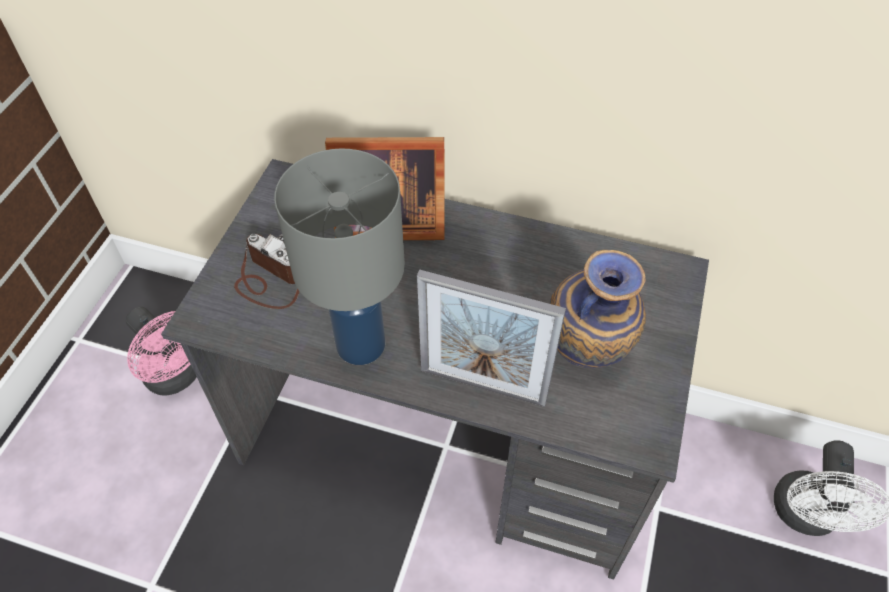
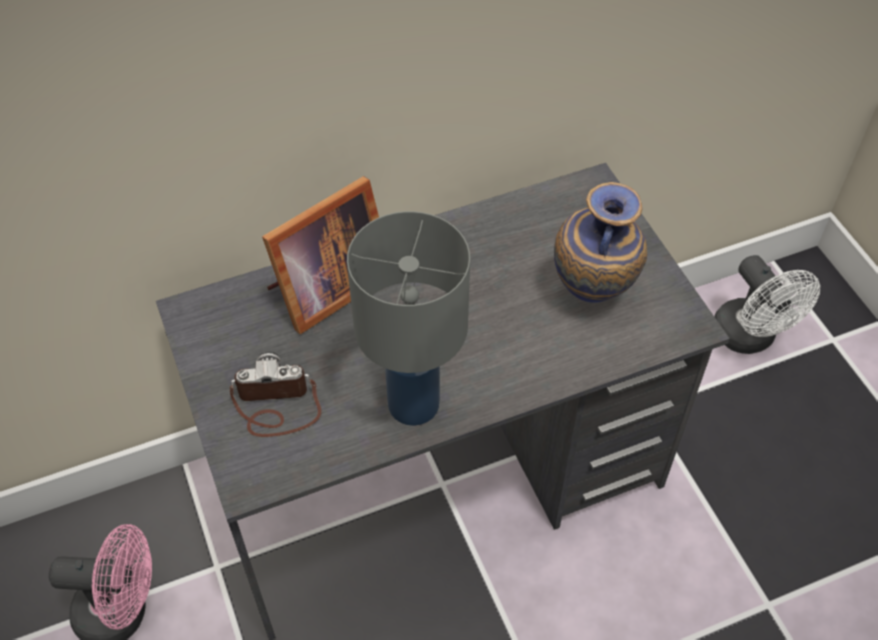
camera: 40 degrees left, 0 degrees up
picture frame [417,269,566,407] -> none

